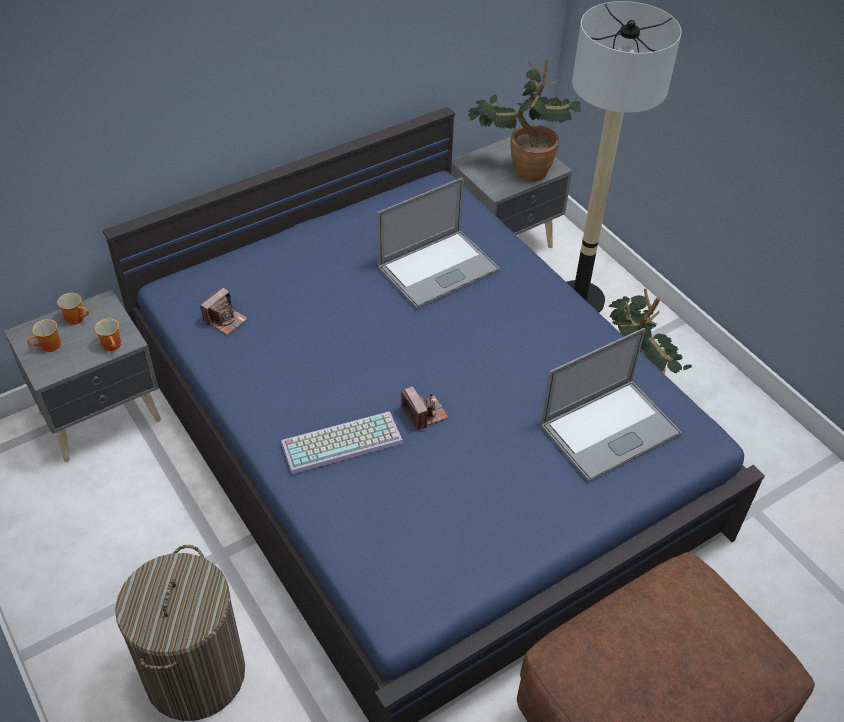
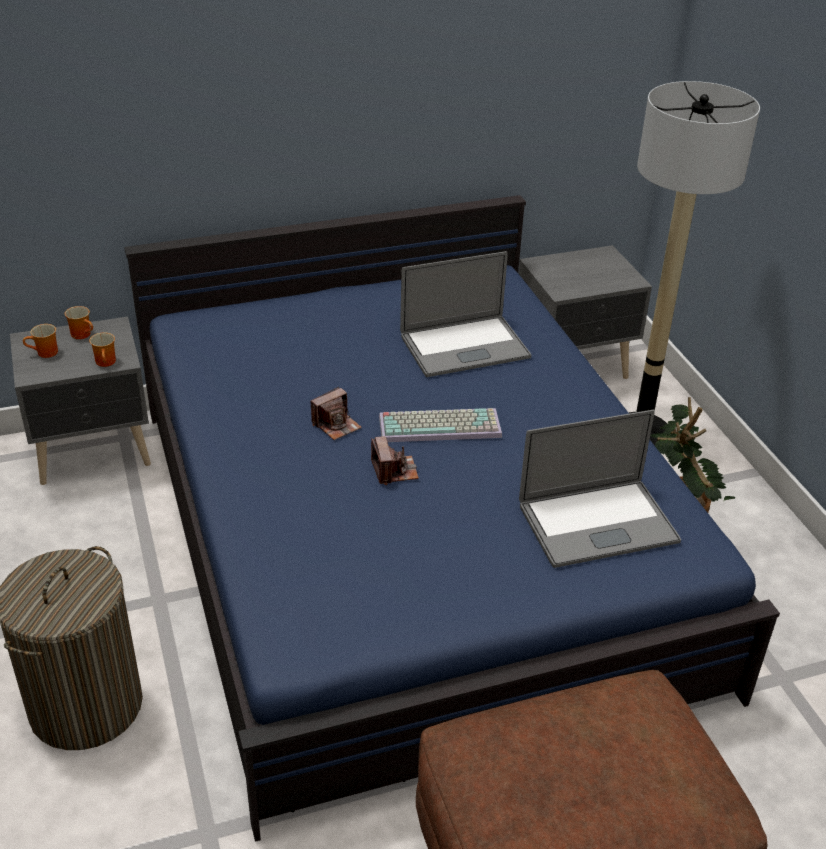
camera: 15 degrees right, 10 degrees down
camera [200,287,248,335] -> camera moved to [311,387,362,440]
keyboard [281,411,403,474] -> keyboard moved to [379,408,502,442]
potted plant [468,59,581,182] -> none

